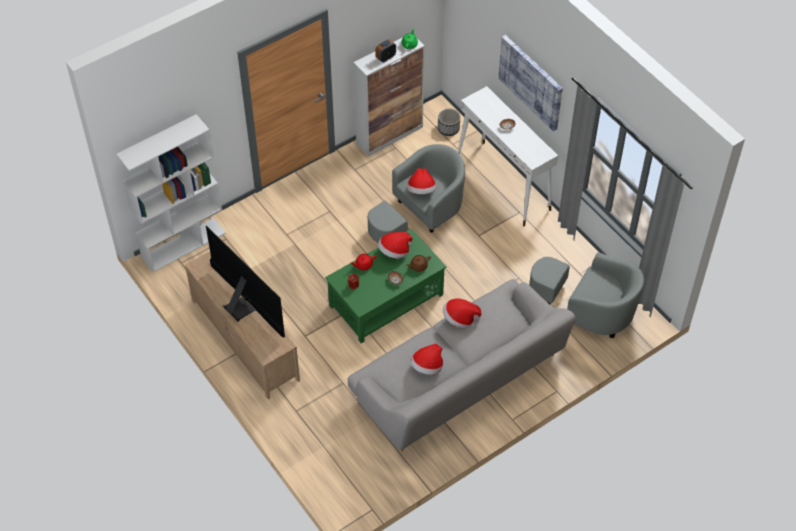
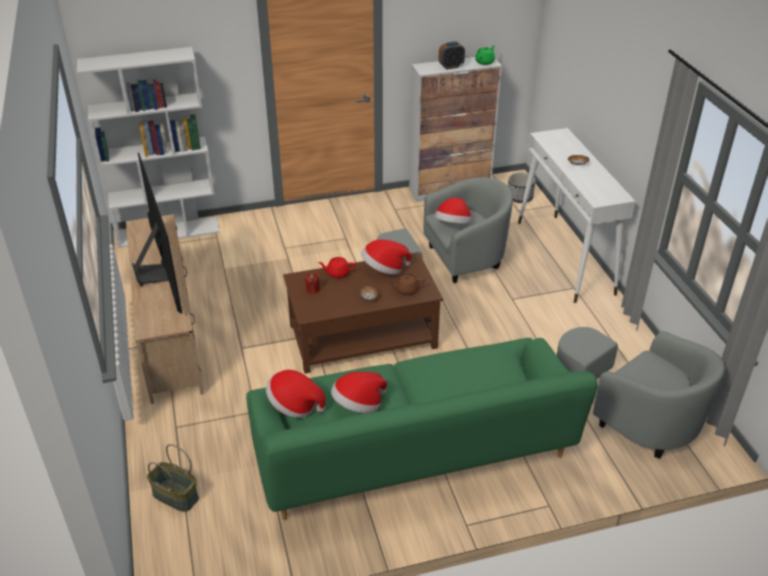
camera: 20 degrees right, 15 degrees down
green coffee table [325,229,447,343] -> brown coffee table [283,252,443,374]
grey sofa [348,279,576,452] -> green sofa [246,338,598,520]
hat [443,299,481,328] -> hat moved to [266,370,326,418]
picture [498,35,563,131] -> none
none -> basket [147,444,199,512]

